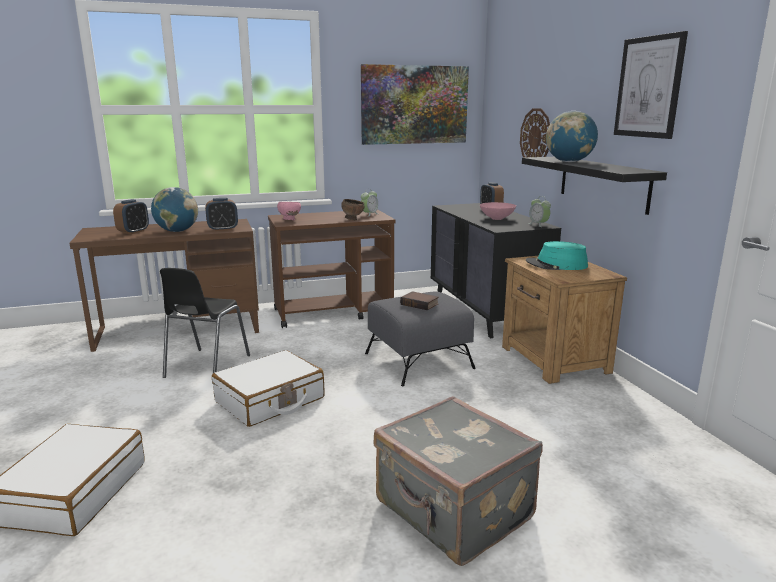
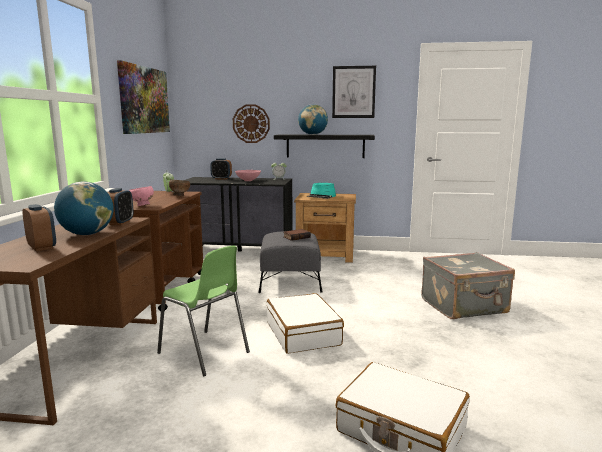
camera: 65 degrees left, 5 degrees down
black chair [160,268,250,384] -> green chair [157,246,250,376]

